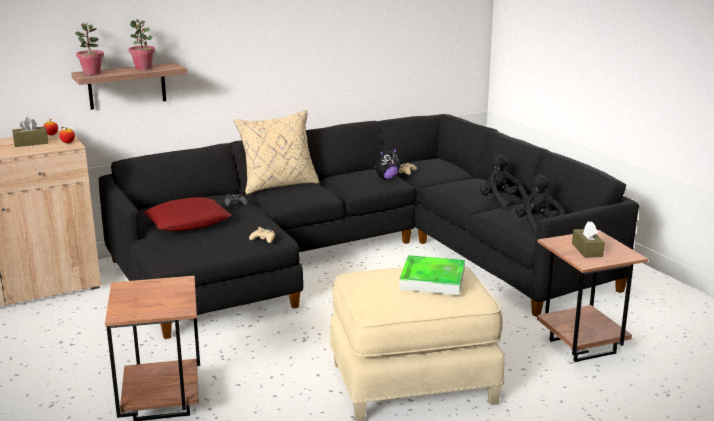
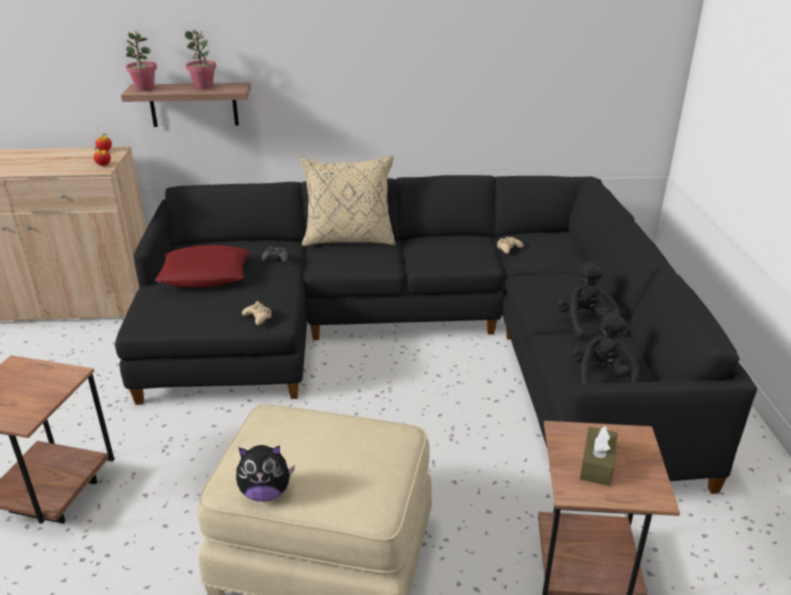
camera: 25 degrees right, 10 degrees up
brown tissue box [12,117,48,147] -> none
plush toy [374,147,400,180] -> plush toy moved to [236,445,295,502]
tray [399,255,465,295] -> none

